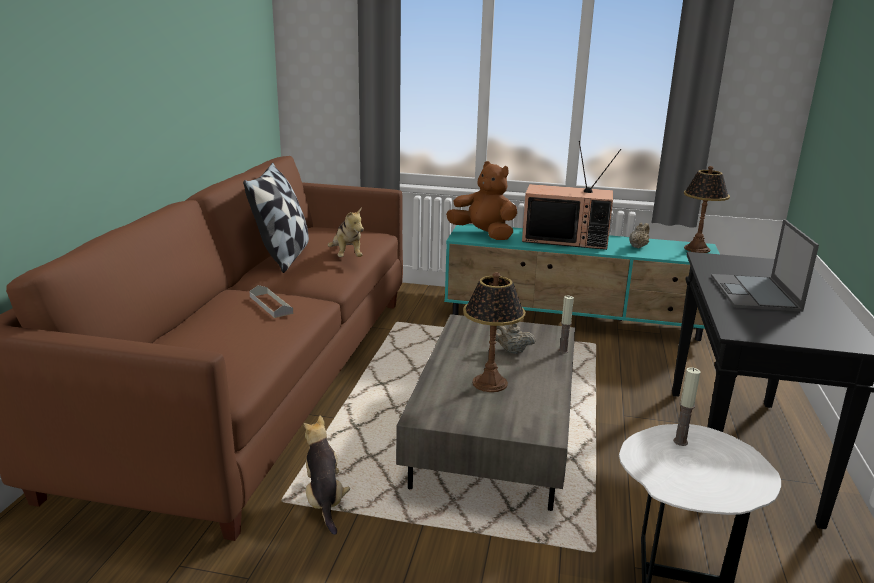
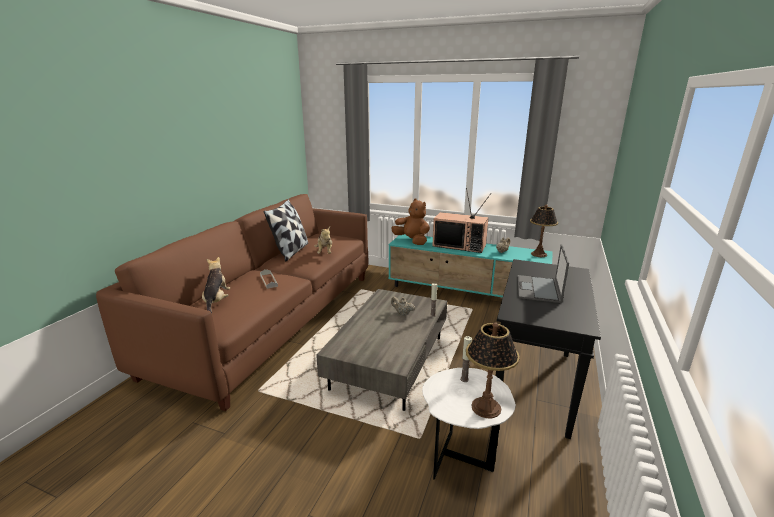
camera: 10 degrees right, 0 degrees up
plush toy [304,416,350,535] -> plush toy moved to [202,257,230,313]
table lamp [463,272,526,392] -> table lamp moved to [466,323,520,418]

